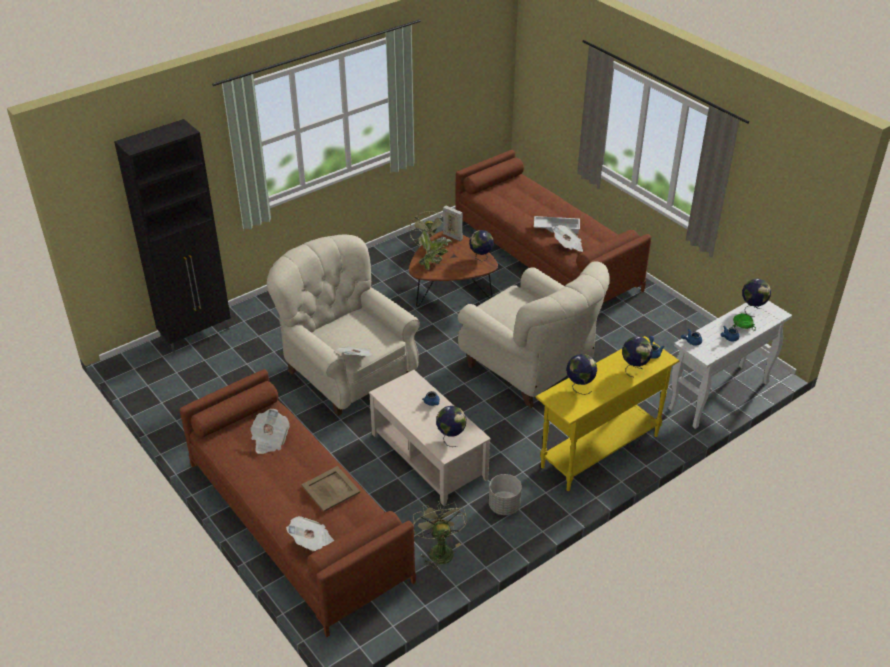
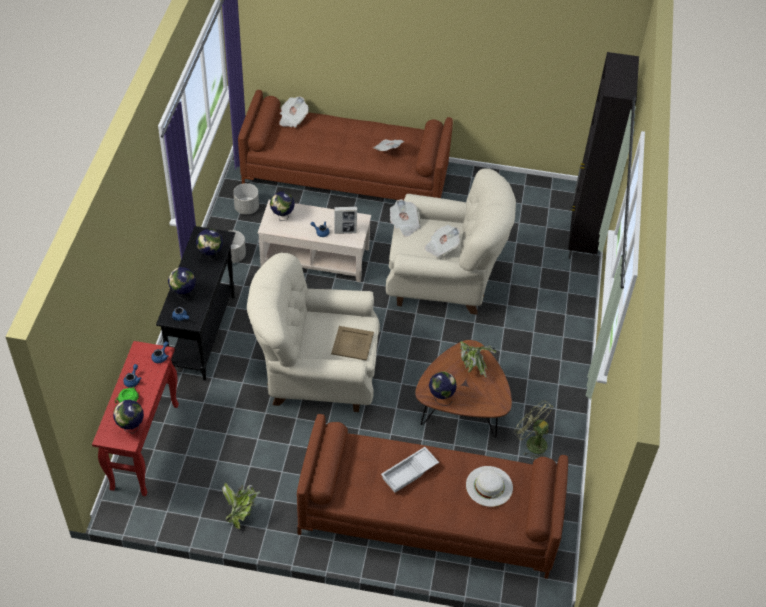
camera: 135 degrees right, 10 degrees up
beige tray [301,466,360,512] -> beige tray moved to [331,326,374,361]
green fan [413,501,467,571] -> grey planter [233,183,259,215]
picture frame [443,206,463,241] -> picture frame moved to [334,207,357,234]
yellow console table [536,336,679,491] -> black console table [156,226,235,381]
newspaper [552,225,583,252] -> newspaper moved to [424,225,460,258]
white console table [668,301,792,429] -> red console table [92,341,179,496]
none -> potted plant [222,482,260,529]
none -> white hat [466,466,513,507]

